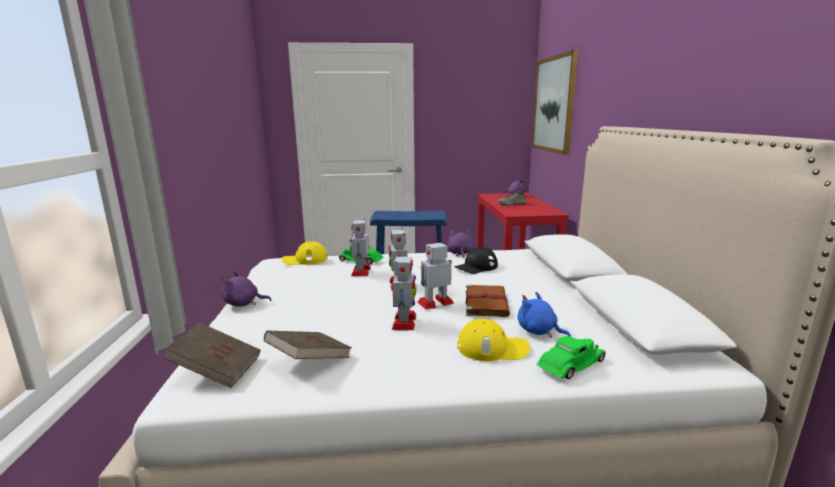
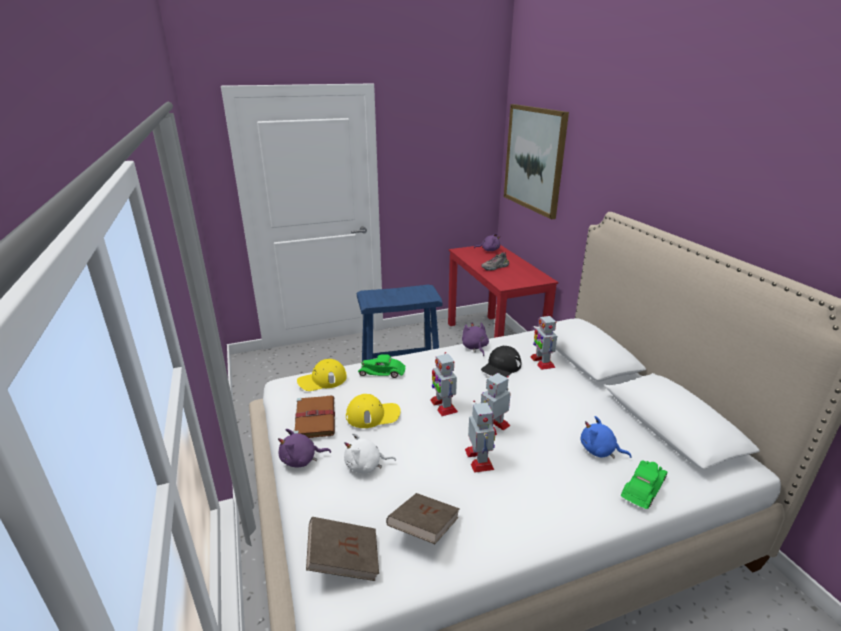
camera: 15 degrees left, 10 degrees up
toy robot [350,219,371,276] -> toy robot moved to [530,314,557,370]
yellow cap [457,319,530,361] -> yellow cap moved to [346,394,401,428]
brown book [466,284,510,317] -> brown book moved to [293,396,335,438]
none -> white plush toy [344,433,396,473]

